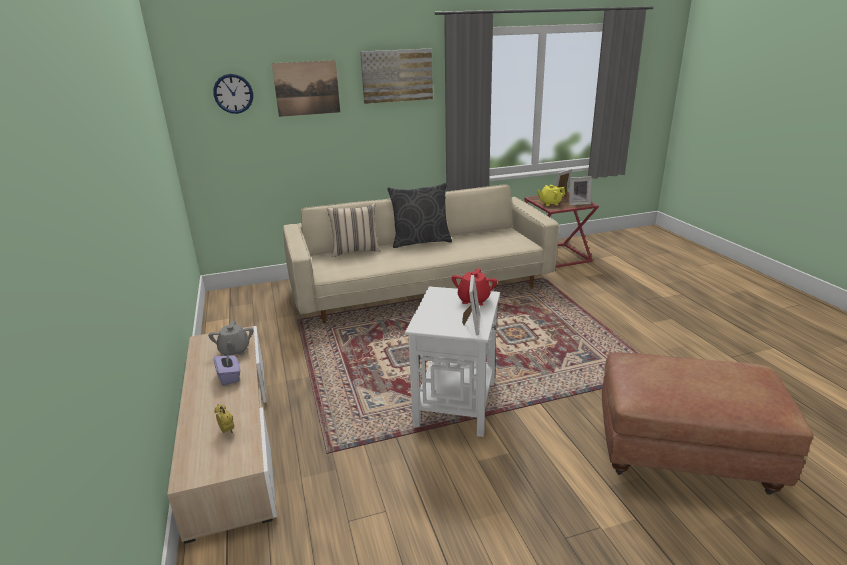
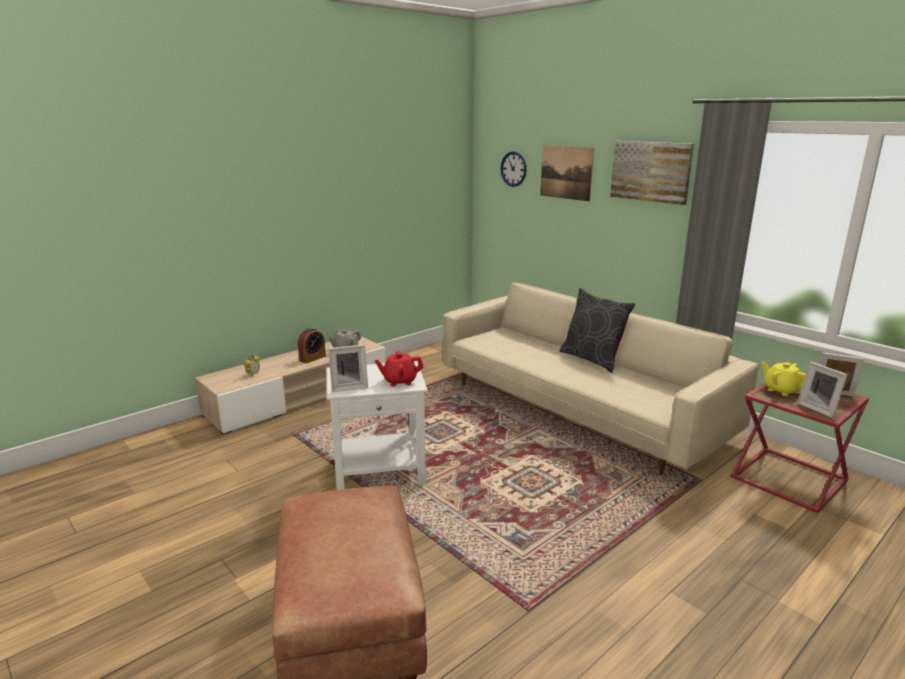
camera: 65 degrees right, 5 degrees down
purple tissue box [214,354,240,386] -> alarm clock [298,328,326,364]
beige pillow [327,203,381,257] -> none

